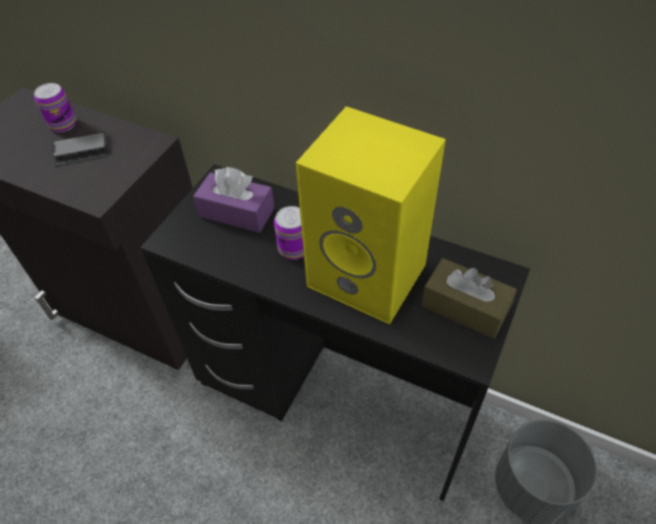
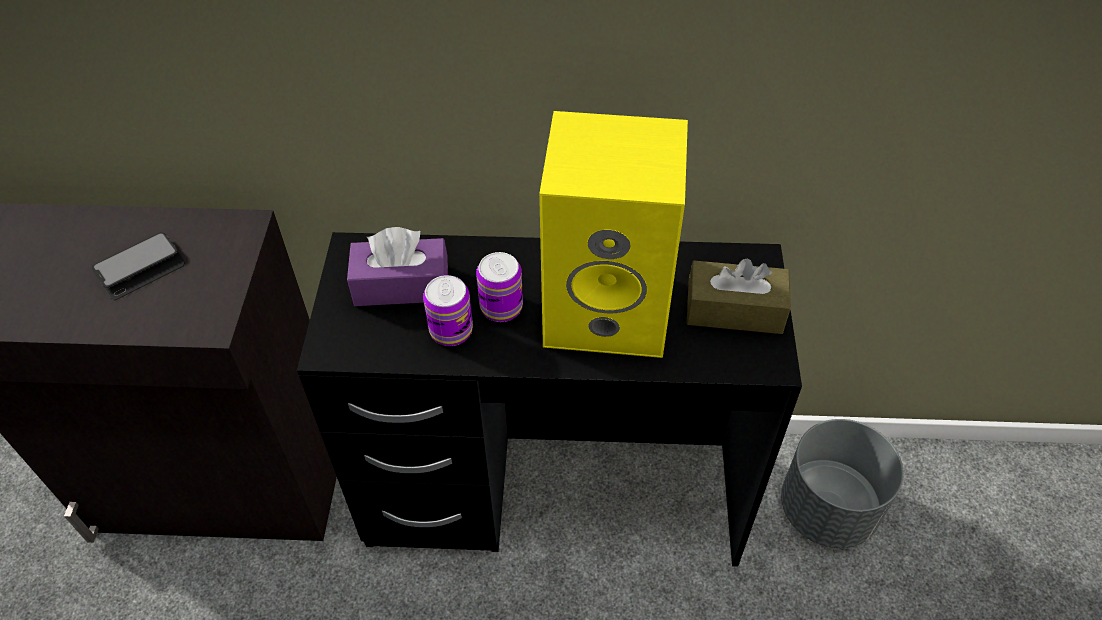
camera: 25 degrees left, 0 degrees up
can [34,83,76,132] -> can moved to [423,275,473,346]

